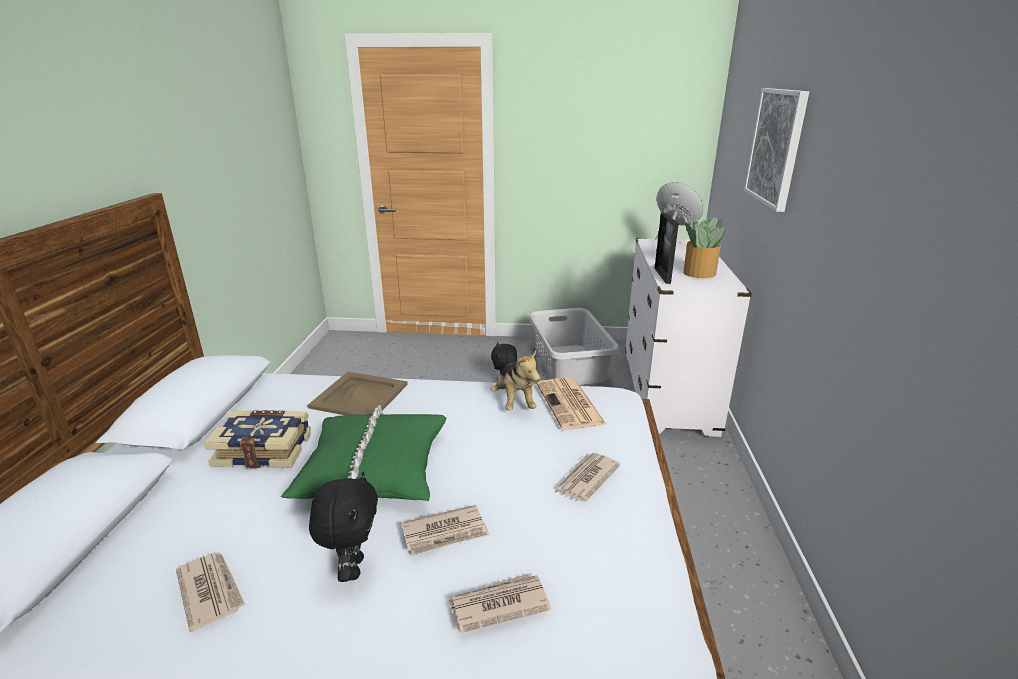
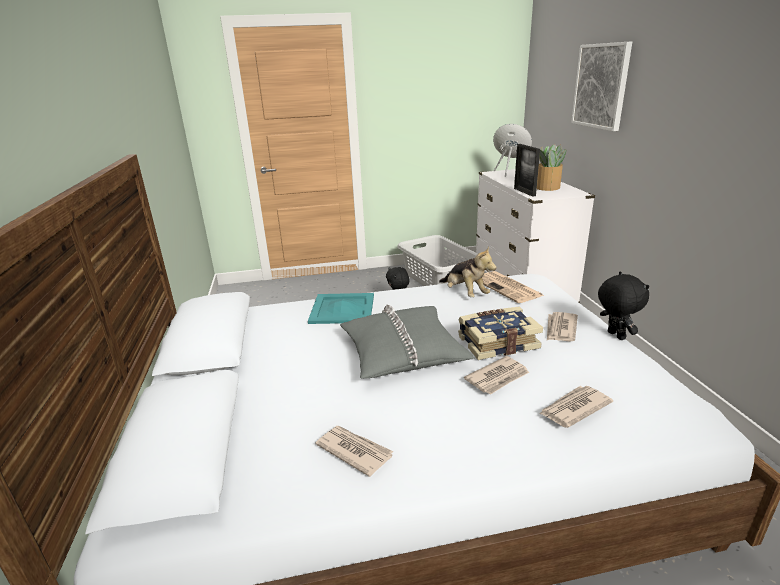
camera: 15 degrees left, 0 degrees up
book [203,410,311,468] -> book moved to [458,307,543,360]
green pillow [281,405,446,501] -> grey pillow [340,304,475,379]
beige tray [307,372,408,415] -> turquoise tray [308,293,374,324]
black plush toy [309,472,378,582] -> black plush toy moved to [598,272,649,340]

